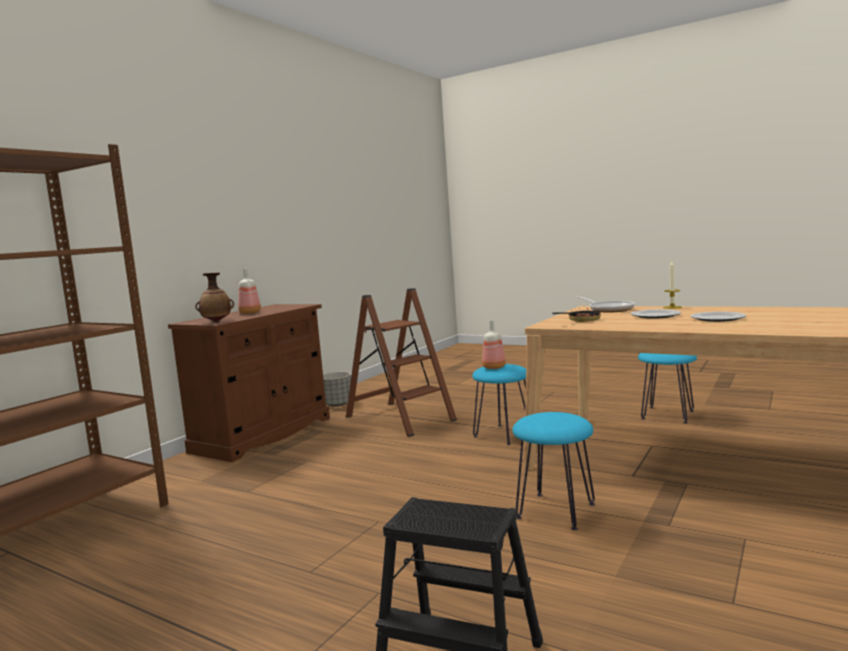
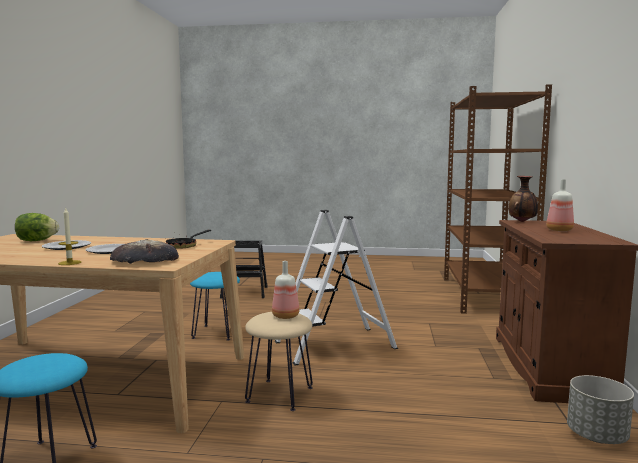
camera: 155 degrees right, 0 degrees up
brown step ladder [346,288,457,437] -> none
turquoise stool [472,364,526,445] -> beige stool [245,312,313,411]
frying pan [575,296,635,313] -> bread [110,239,179,264]
none -> lettuce [15,213,59,241]
none -> white step ladder [274,210,398,366]

